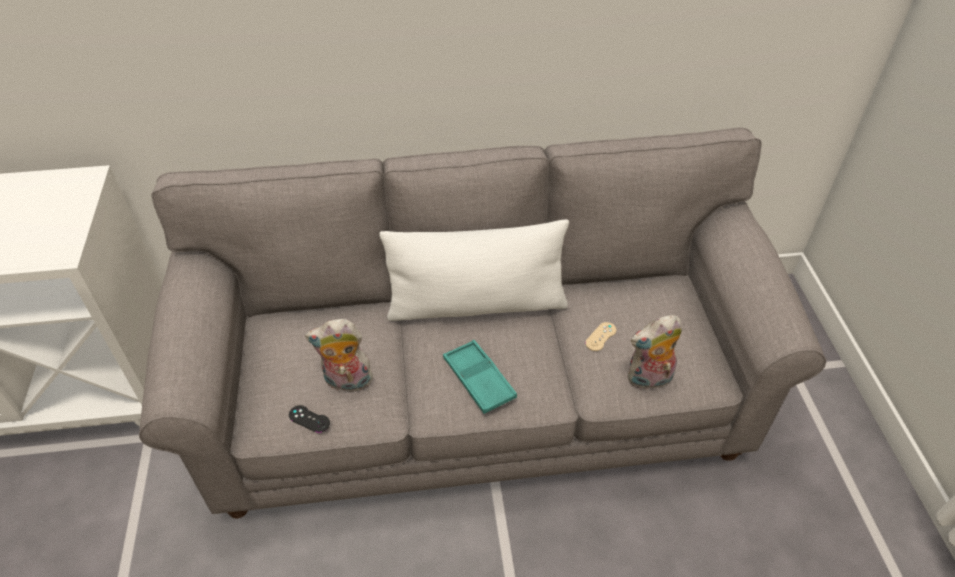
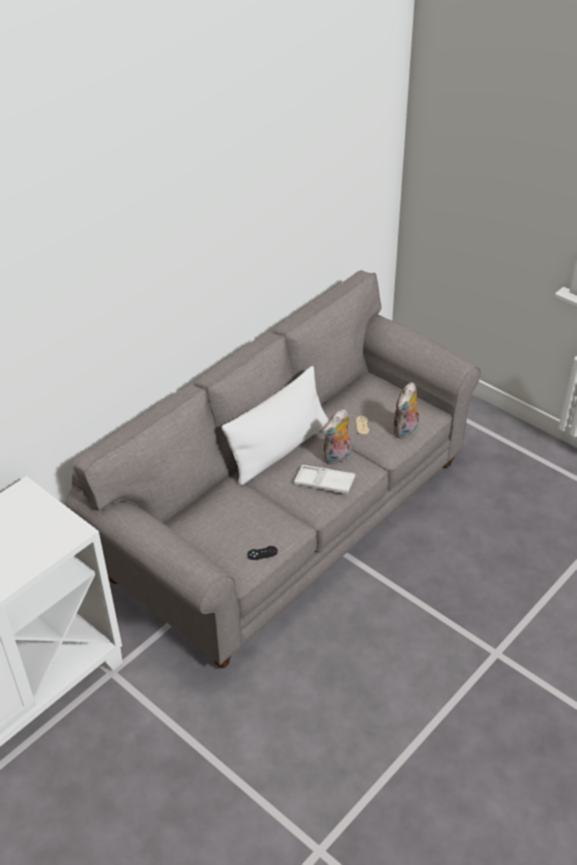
camera: 40 degrees left, 5 degrees down
plush toy [305,319,375,392] -> plush toy moved to [323,409,351,465]
turquoise tray [443,340,517,414] -> white tray [294,465,355,494]

